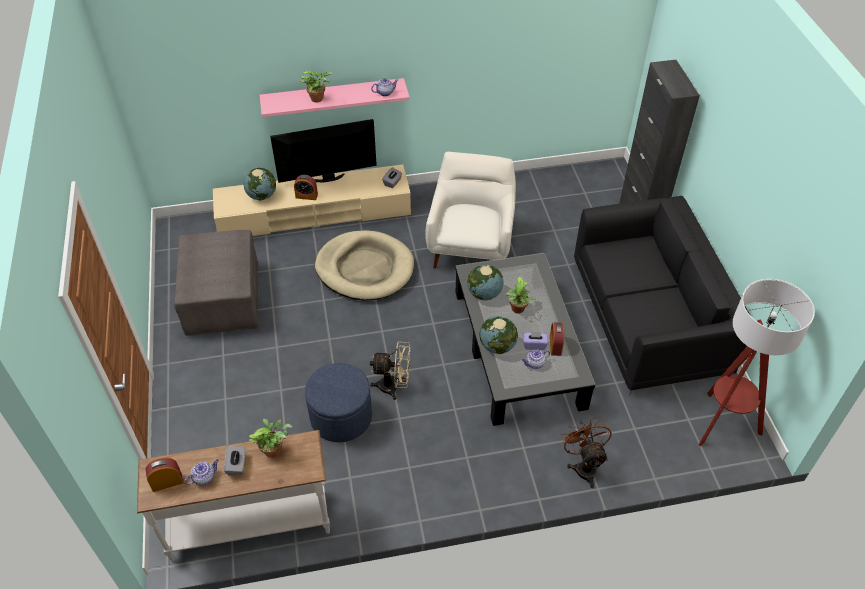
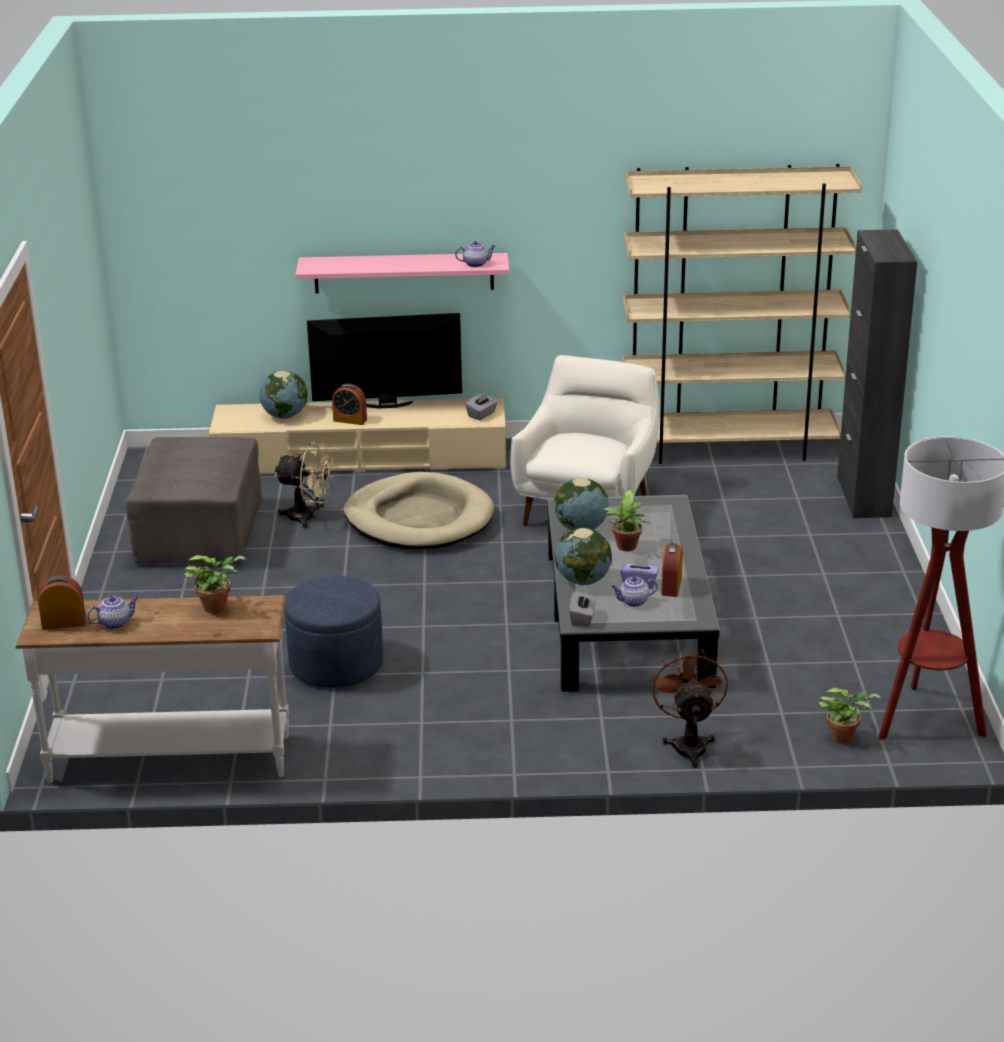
camera: 10 degrees right, 20 degrees down
grey tissue box [224,445,246,475] -> grey tissue box moved to [570,592,596,626]
potted plant [300,71,333,102] -> potted plant moved to [818,688,881,744]
beige fan [370,341,410,400] -> beige fan moved to [275,442,334,528]
black sofa [574,196,751,396] -> none
none -> beige bookcase [622,164,862,464]

